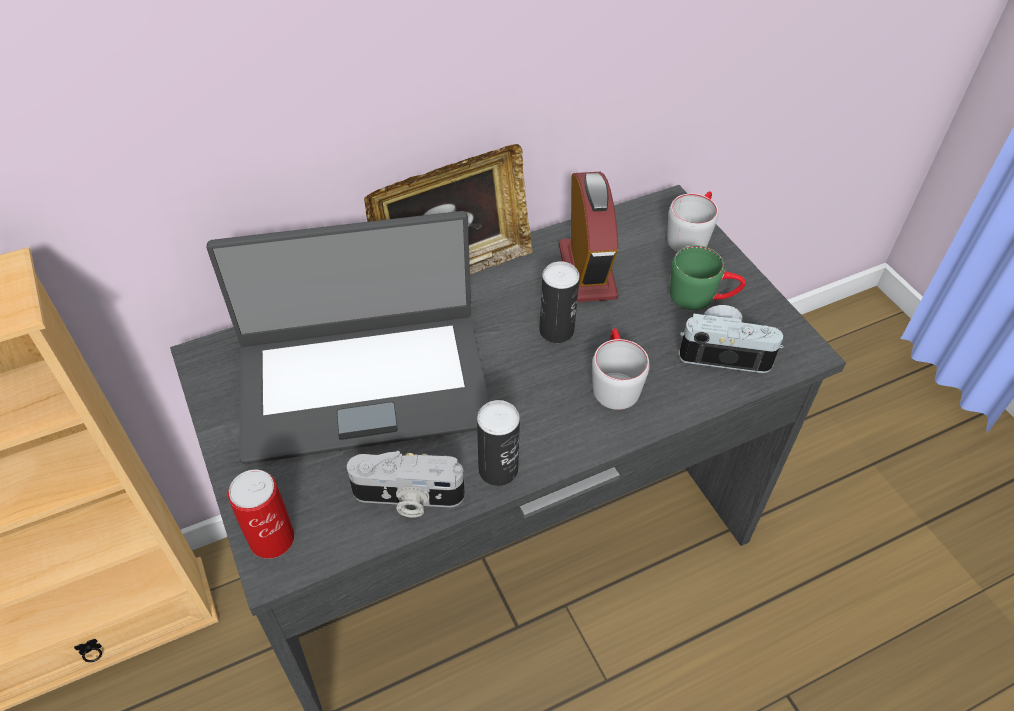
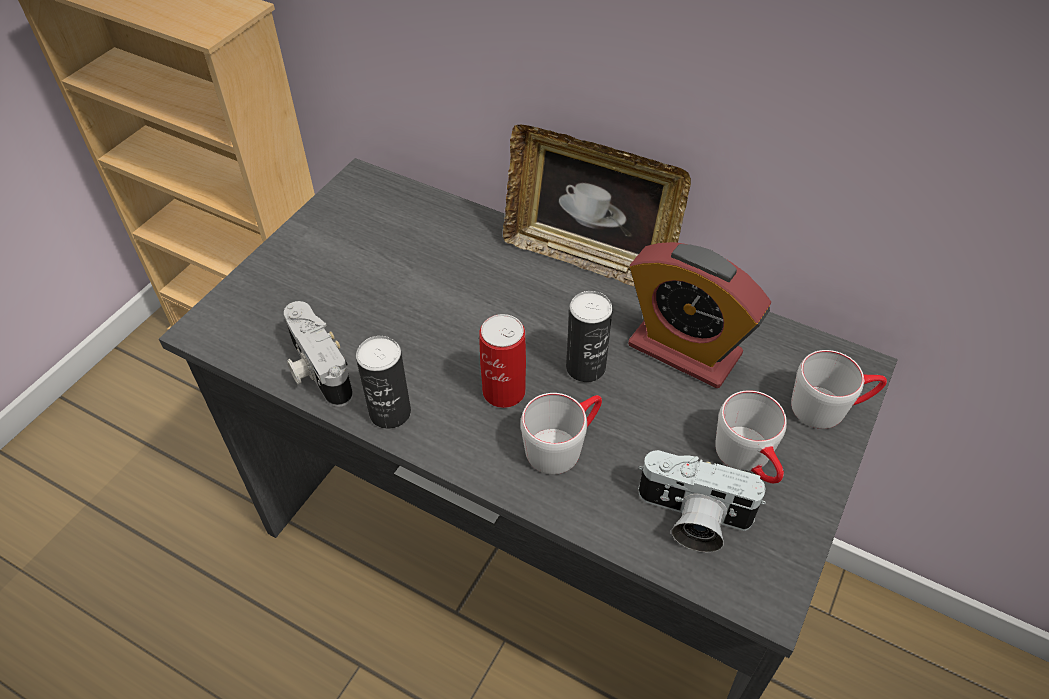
camera: 55 degrees right, 0 degrees up
laptop [207,211,490,464] -> none
can [228,470,294,559] -> can moved to [479,314,526,408]
alarm clock [559,172,619,302] -> alarm clock turned 75 degrees clockwise [628,242,771,388]
green mug [670,245,746,310] -> grey mug [715,390,787,483]
camera [679,305,783,373] -> camera turned 135 degrees clockwise [638,450,766,552]

